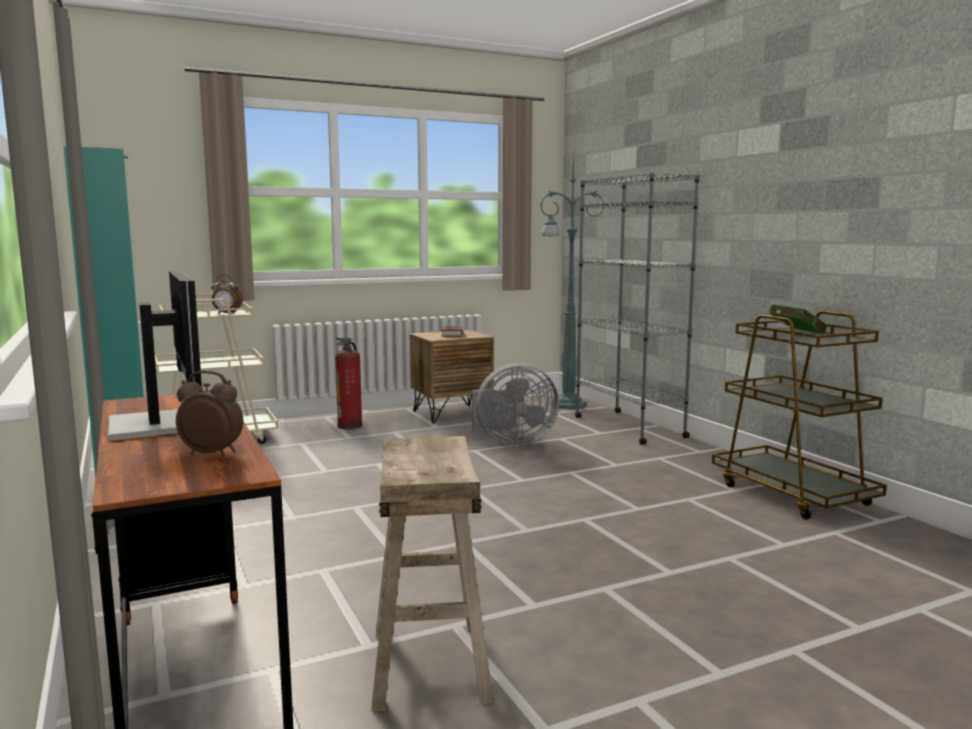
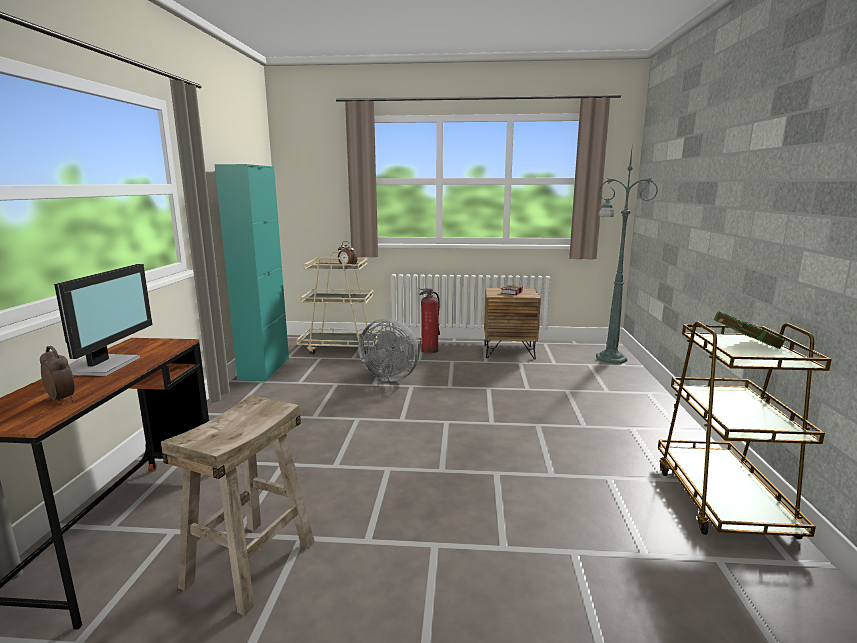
camera: 30 degrees right, 5 degrees up
grey fan [472,363,559,446] -> grey fan moved to [358,318,419,381]
grey bookcase [575,173,700,445] -> none

